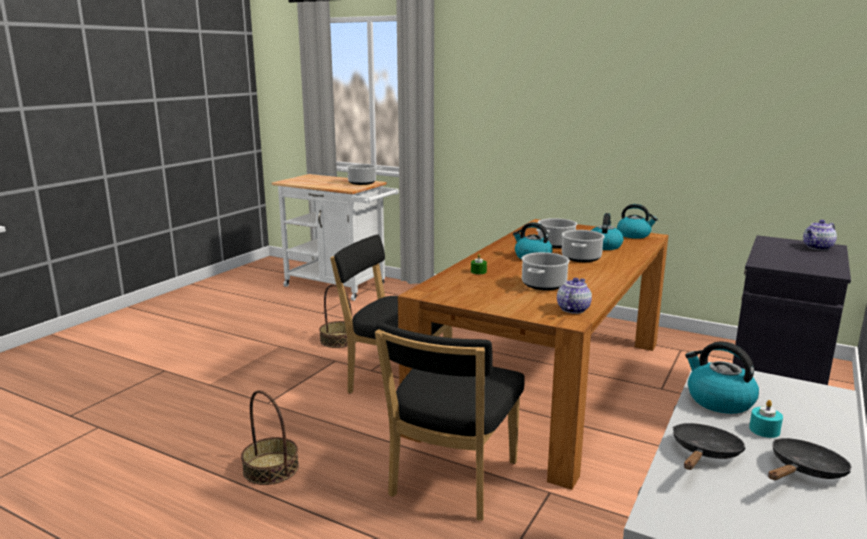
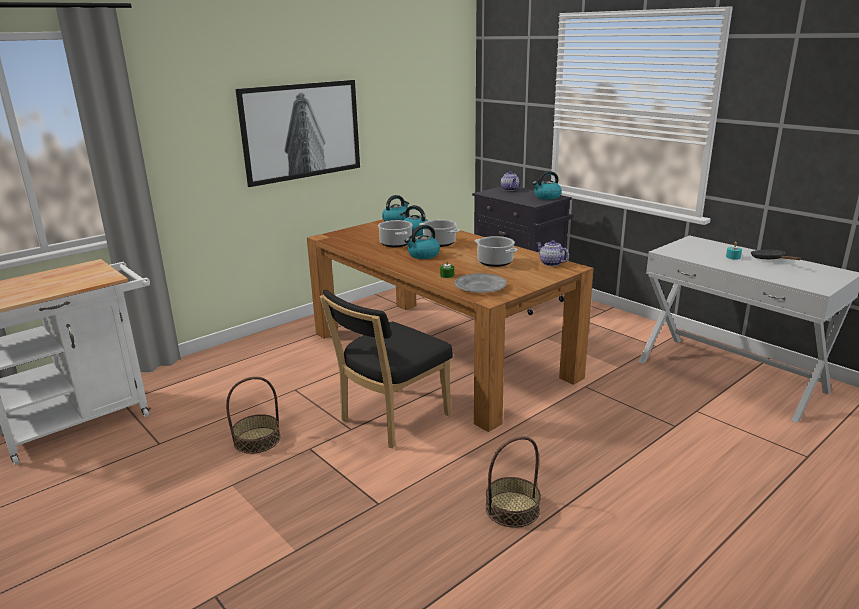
camera: 70 degrees left, 5 degrees up
cooking pot [341,164,382,185] -> none
black chair [375,322,525,521] -> none
black frying pan [673,423,746,470] -> none
kettle [685,341,759,414] -> kettle moved to [532,171,562,200]
none -> picture [235,80,360,187]
none -> grey plate [455,273,507,293]

